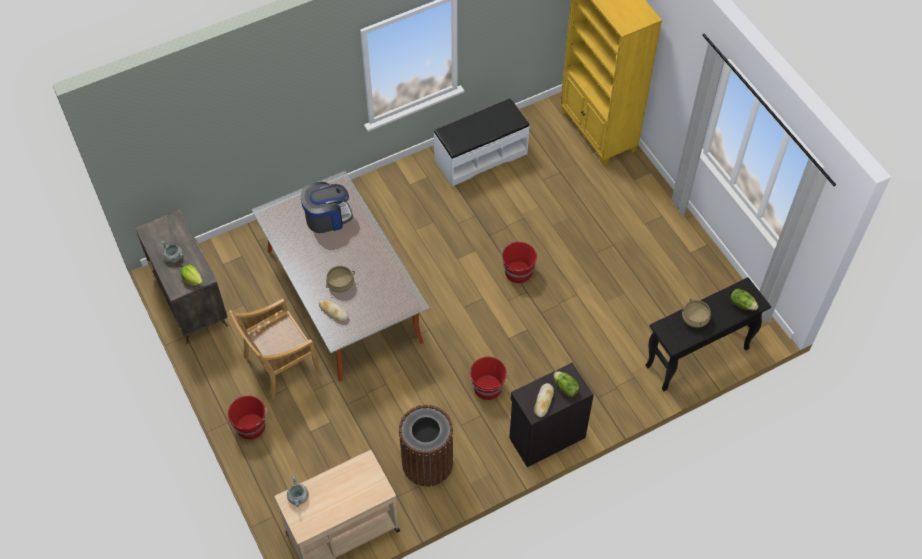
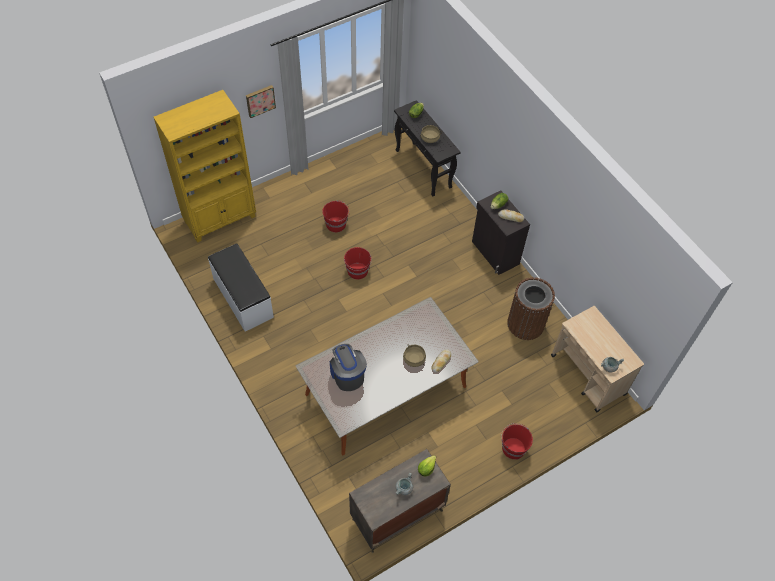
camera: 95 degrees left, 0 degrees up
beige chair [229,299,321,400] -> none
red bucket [469,357,507,400] -> red bucket moved to [322,200,350,232]
none -> picture [246,85,276,118]

